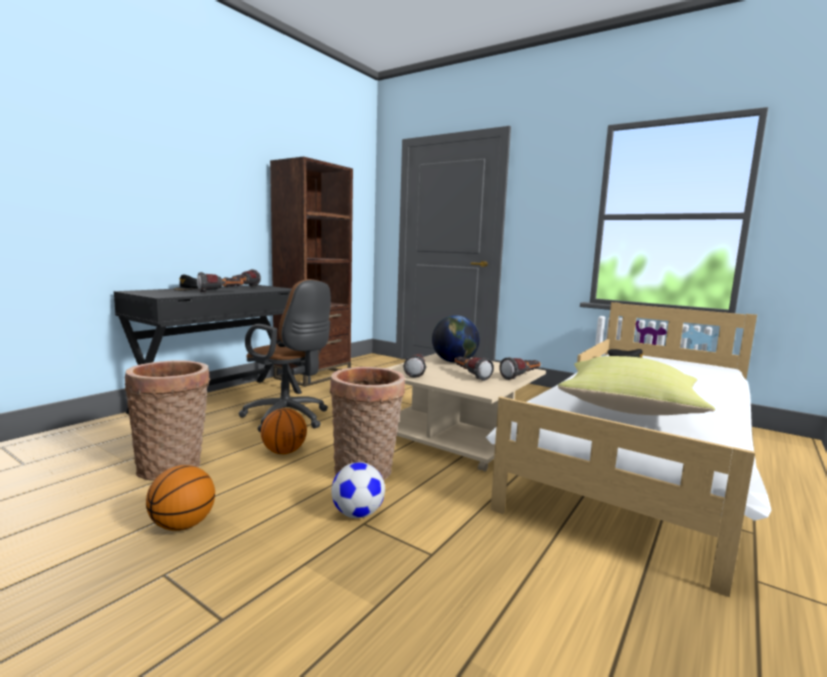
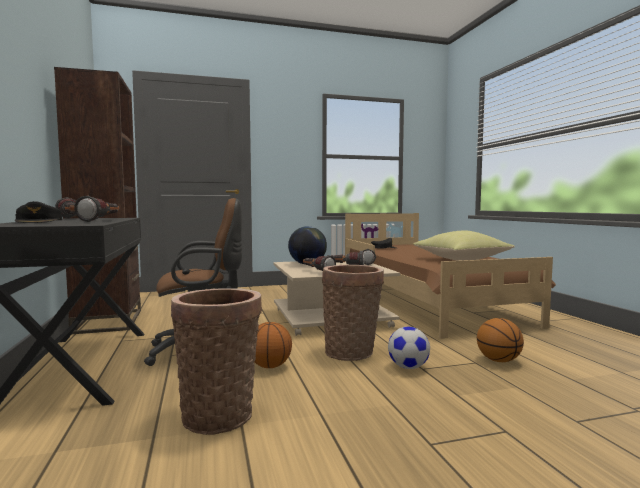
camera: 50 degrees left, 5 degrees down
basketball [146,465,215,531] -> basketball moved to [477,318,524,362]
white bed [486,302,771,597] -> brown bed [345,213,556,339]

